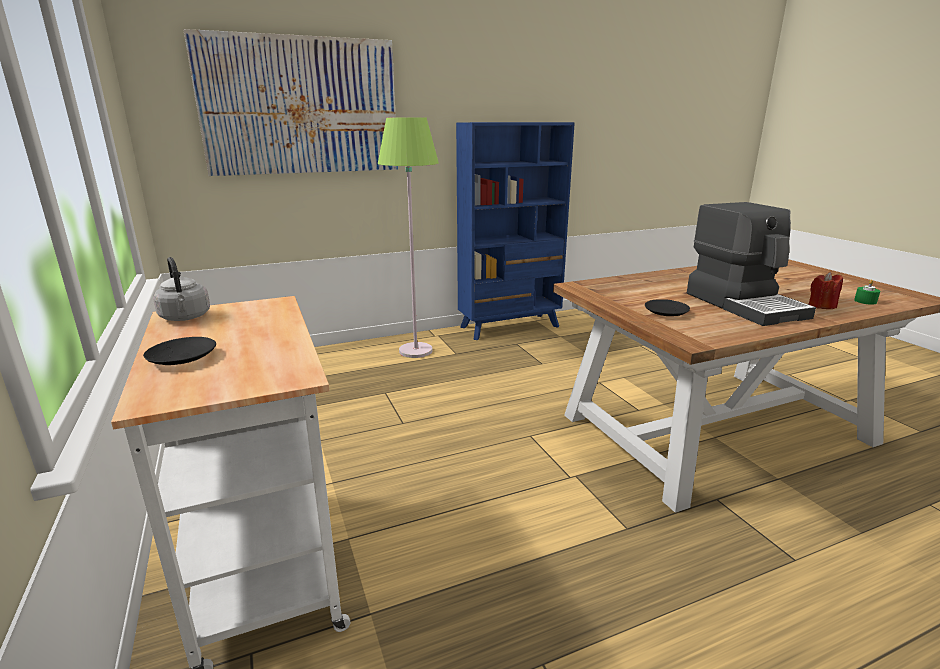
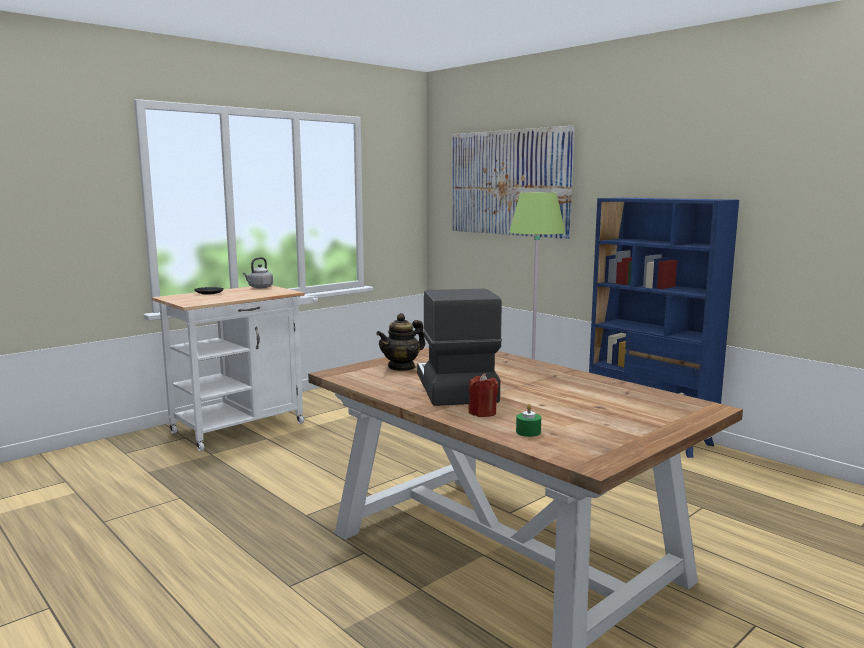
camera: 70 degrees right, 10 degrees down
black plate [645,299,690,316] -> teapot [376,313,425,371]
coffee machine [687,202,816,326] -> coffee machine turned 120 degrees clockwise [417,289,502,406]

